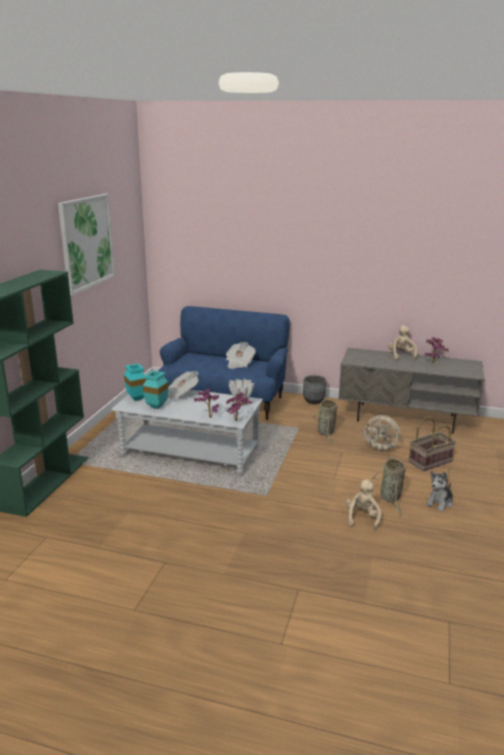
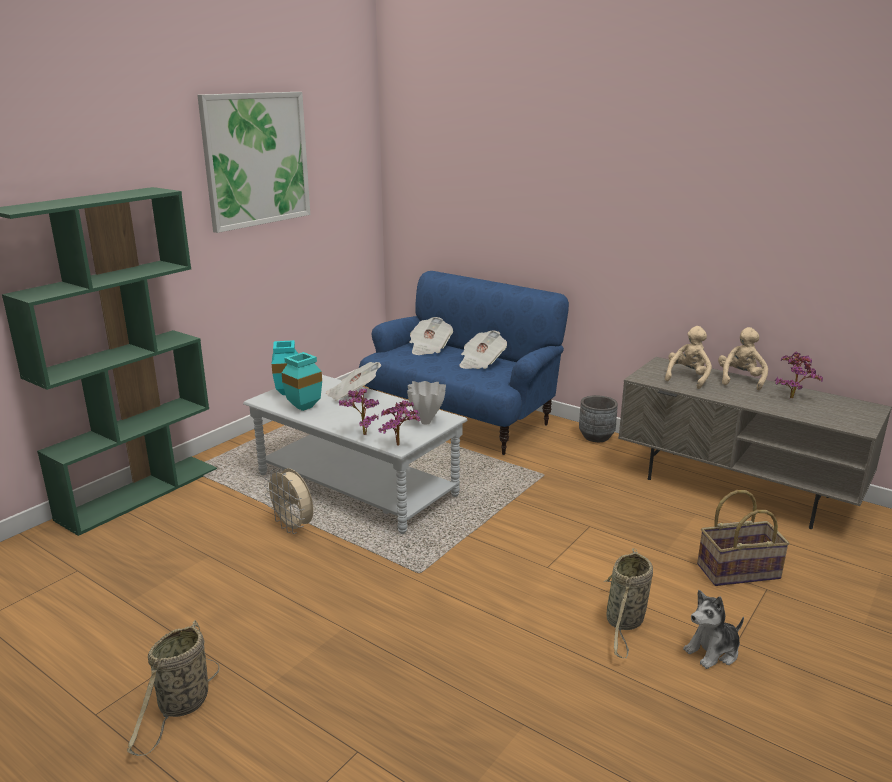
camera: 20 degrees right, 0 degrees up
basket [313,398,337,443] -> basket moved to [127,620,220,756]
beige plush toy [345,479,381,530] -> beige plush toy moved to [665,326,712,389]
beige fan [361,415,401,452] -> beige fan moved to [264,468,313,534]
none -> newspaper [410,317,453,355]

